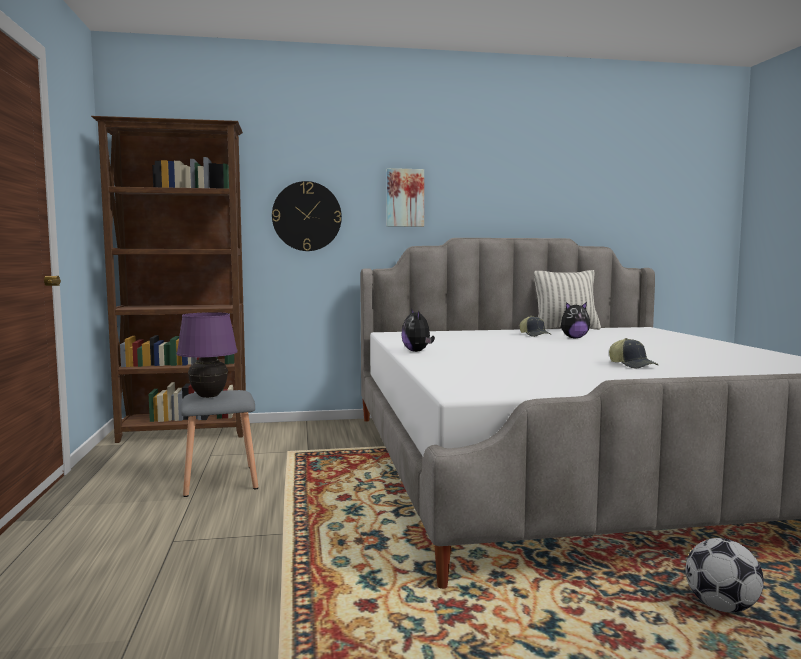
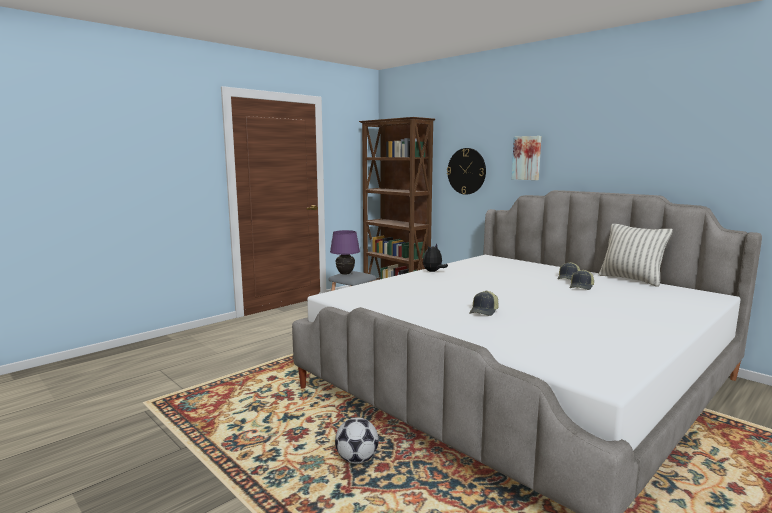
camera: 55 degrees right, 5 degrees up
plush toy [560,302,590,339] -> cap [570,269,594,290]

